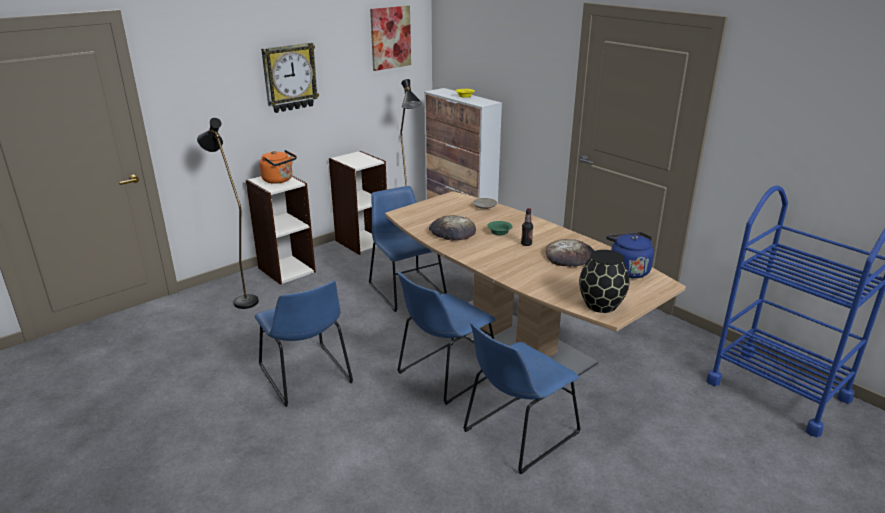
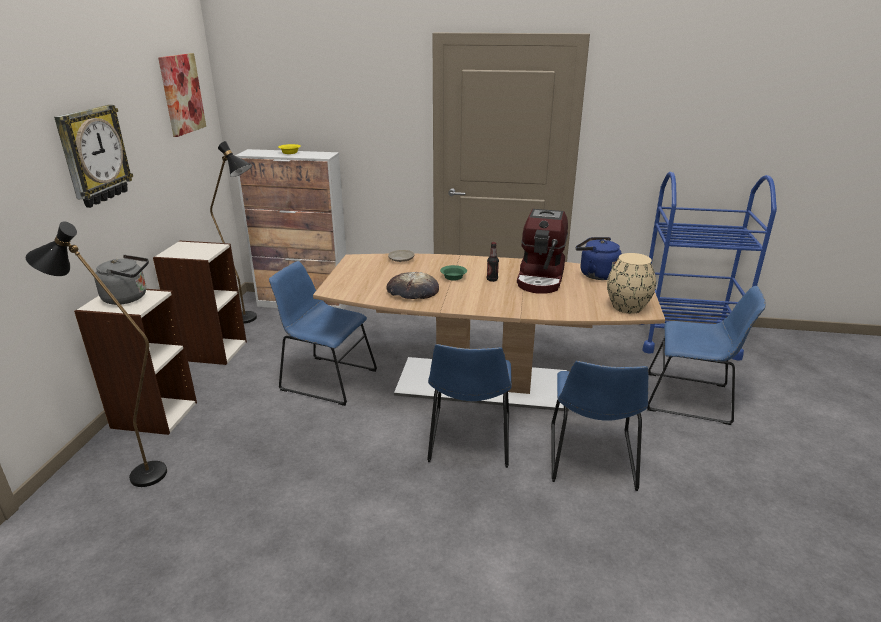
camera: 40 degrees left, 0 degrees up
blue chair [254,280,353,407] -> blue chair moved to [647,286,765,425]
orange kettle [259,150,297,184] -> grey kettle [94,255,149,305]
bread [546,239,594,267] -> coffee machine [517,209,568,294]
black vase [579,250,629,313] -> beige vase [607,253,656,314]

